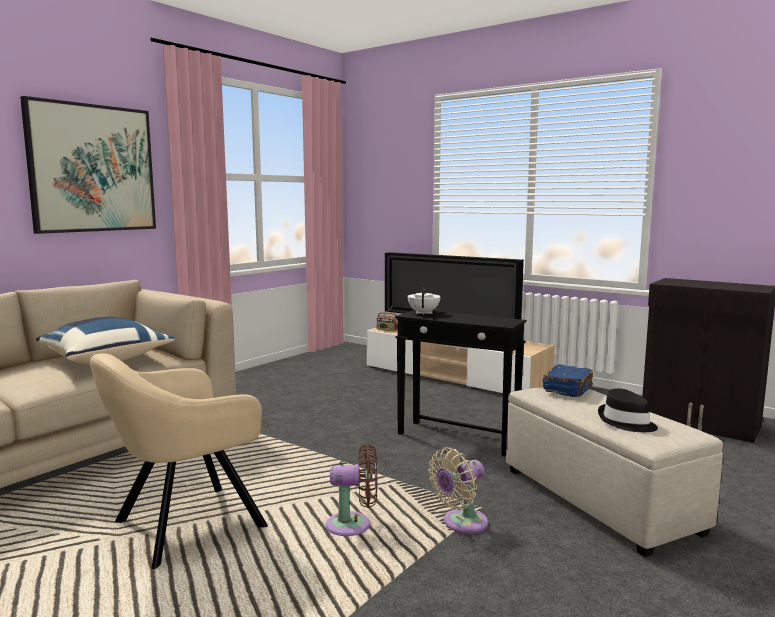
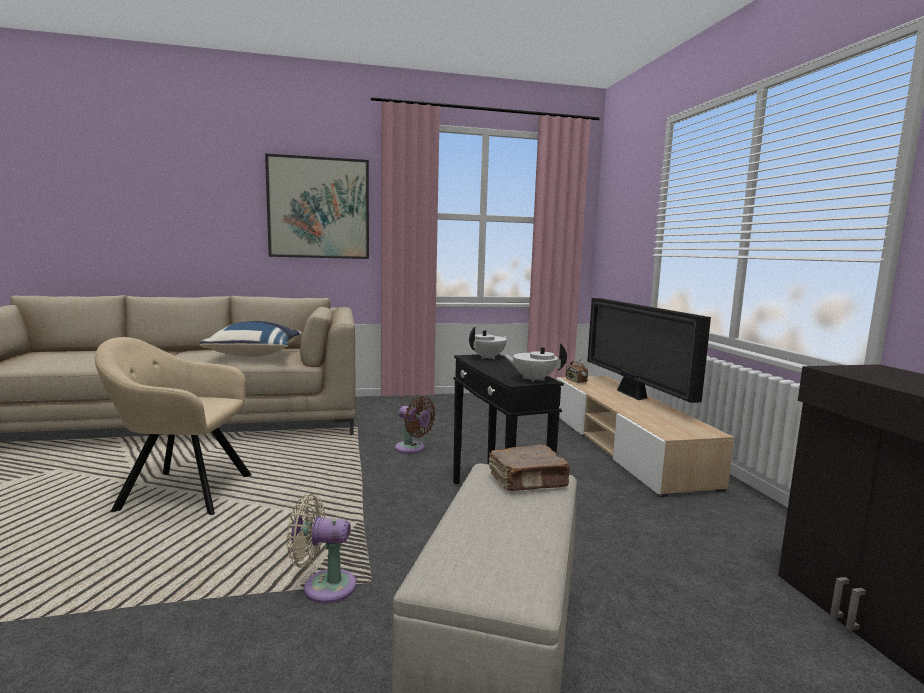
camera: 40 degrees right, 0 degrees up
brown fan [325,444,378,536] -> brown fan moved to [395,396,436,454]
blue book [543,364,593,397] -> brown book [489,444,571,491]
black hat [598,388,658,432] -> none
none -> white teapot [502,343,567,382]

